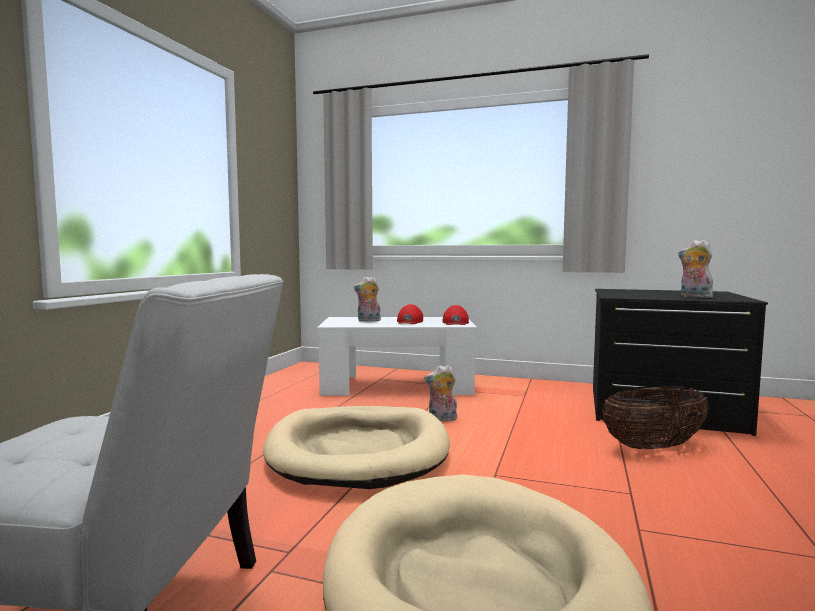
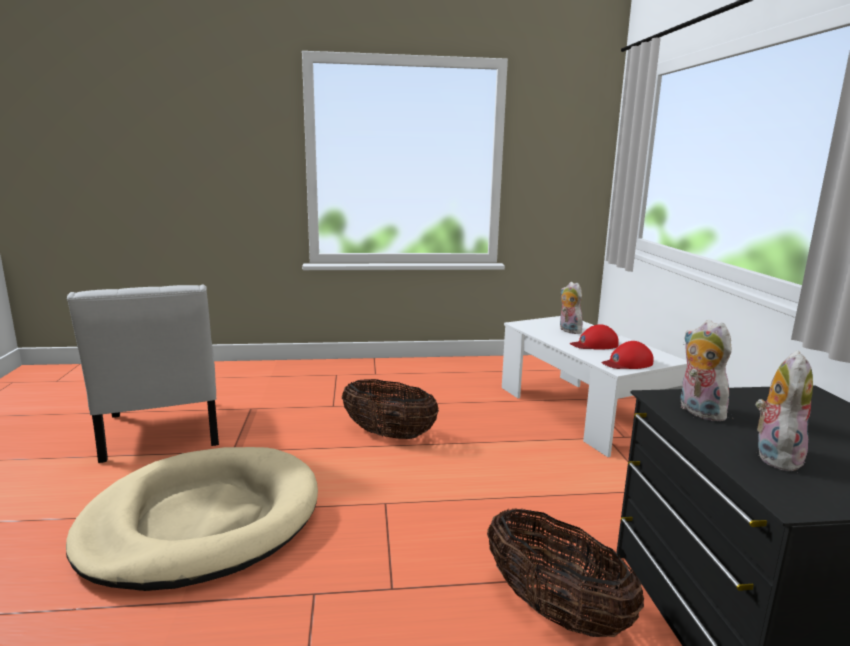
camera: 65 degrees right, 10 degrees up
beige dog bed [263,406,450,489] -> basket [342,379,439,439]
plush toy [424,365,457,421] -> plush toy moved to [681,320,732,421]

